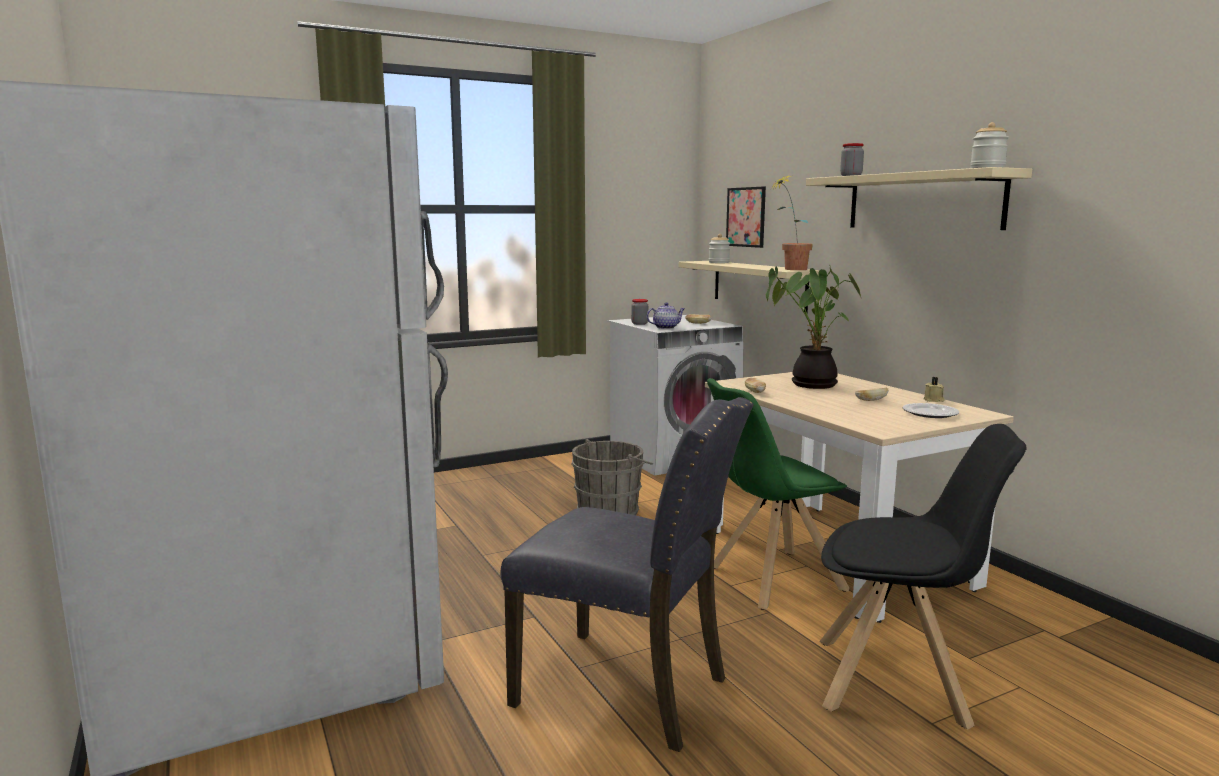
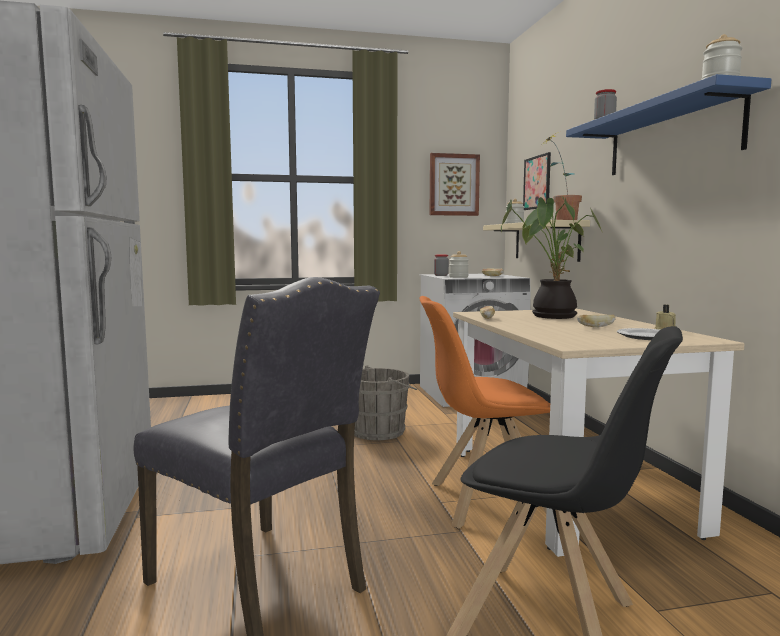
camera: 15 degrees right, 5 degrees down
teapot [646,302,685,329] -> jar [449,251,469,278]
green chair [707,378,849,610] -> orange chair [419,296,550,528]
beige shelf [806,167,1032,230] -> blue shelf [566,74,771,175]
none -> picture [429,153,480,216]

